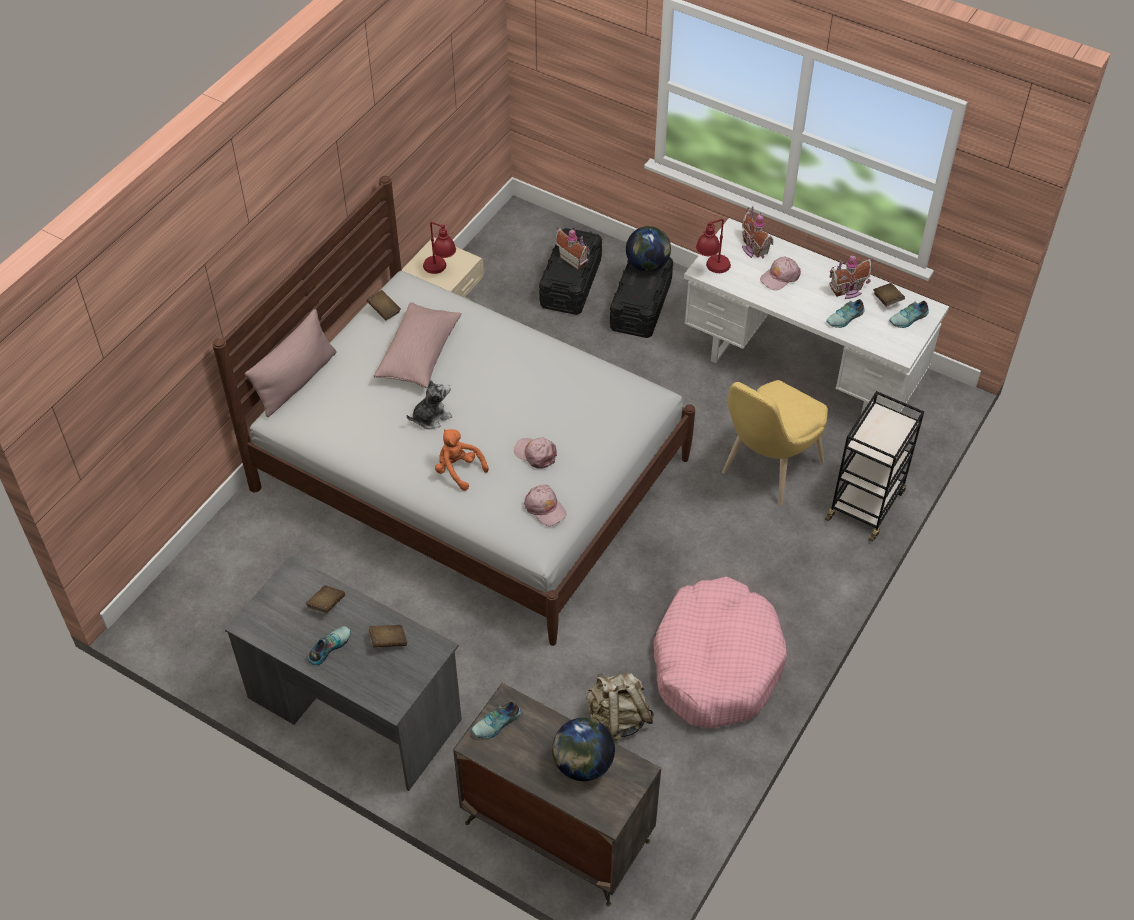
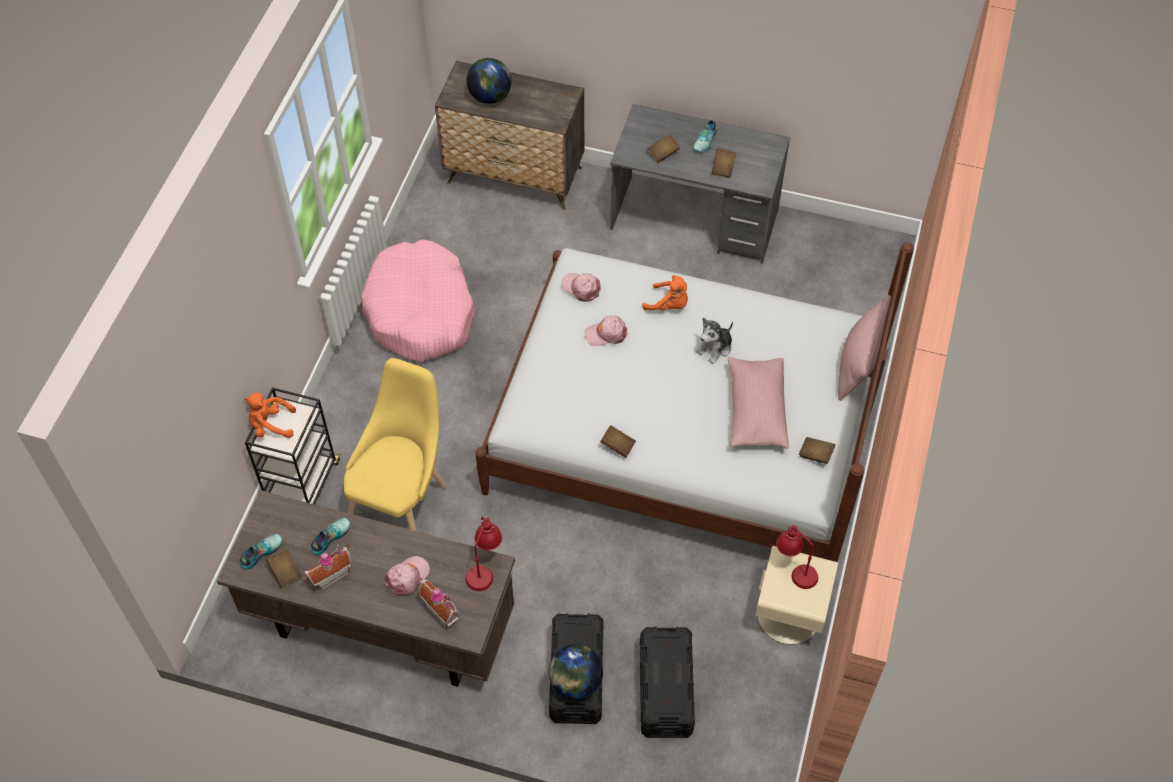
camera: 165 degrees right, 5 degrees up
shoe [472,702,521,739] -> none
pink cap [514,437,557,469] -> pink cap turned 150 degrees clockwise [585,315,628,346]
toy house [556,227,590,270] -> none
beige backpack [586,673,654,741] -> none
white desk [684,218,949,424] -> brown desk [217,490,515,687]
none -> orange plush toy [244,392,296,438]
none -> brown book [600,425,636,458]

